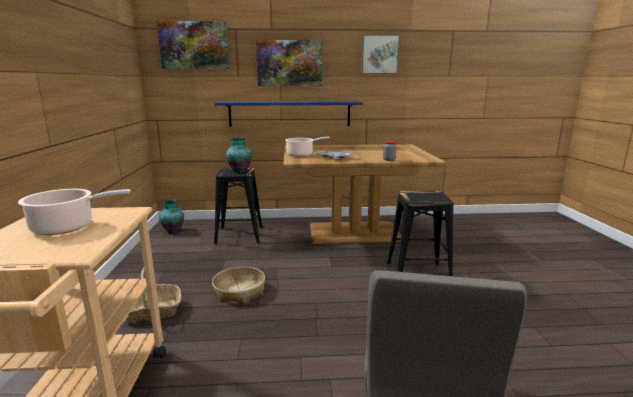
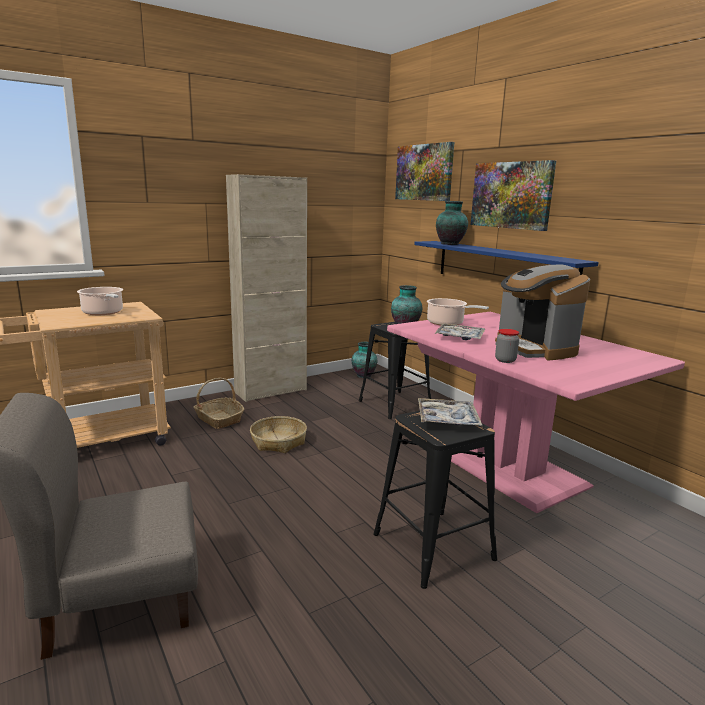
camera: 60 degrees right, 0 degrees up
brown dining table [283,144,446,244] -> pink dining table [387,312,685,513]
picture [361,34,400,74] -> none
none -> beige cabinet [226,174,307,402]
none -> tray [418,398,482,426]
none -> vase [436,201,468,245]
none -> coffee machine [495,264,590,361]

